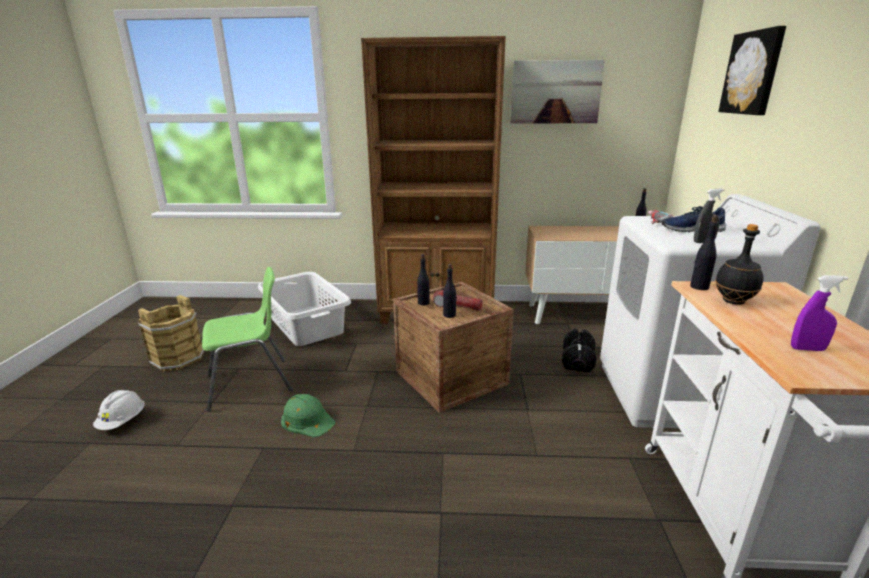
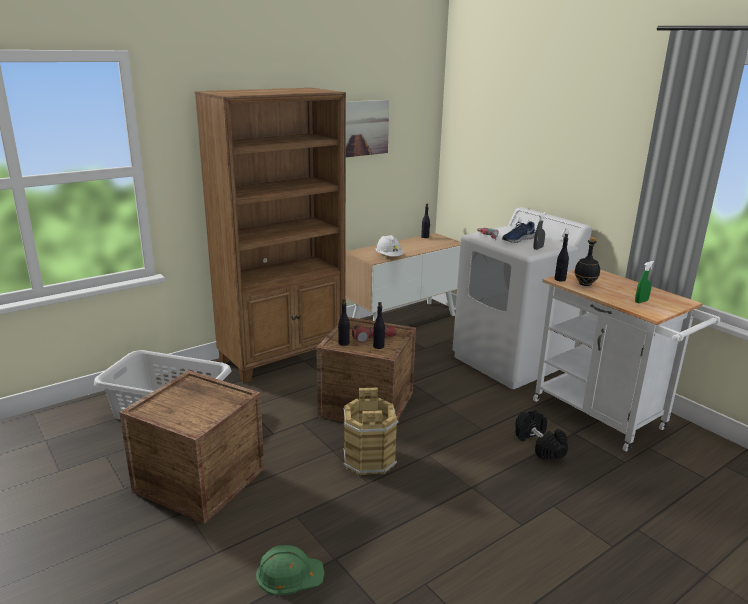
camera: 40 degrees left, 0 degrees up
white hard hat [93,390,145,430] -> white hard hat moved to [375,235,403,256]
brown bucket [138,295,205,371] -> brown bucket moved to [343,388,399,476]
green chair [202,267,293,412] -> crate [119,370,265,524]
green hard hat [281,394,335,437] -> green hard hat moved to [256,545,325,596]
black dumbbell [562,328,596,372] -> black dumbbell moved to [515,410,568,460]
picture [718,26,786,115] -> none
purple spray bottle [791,275,848,351] -> green spray bottle [635,261,654,303]

